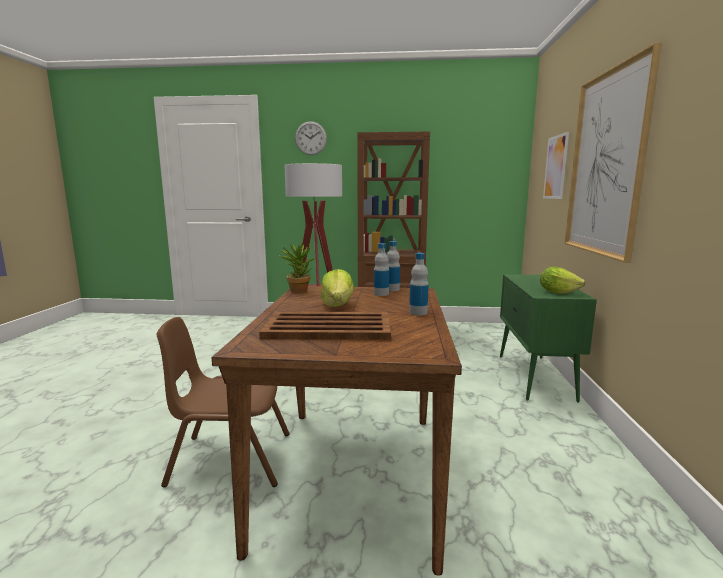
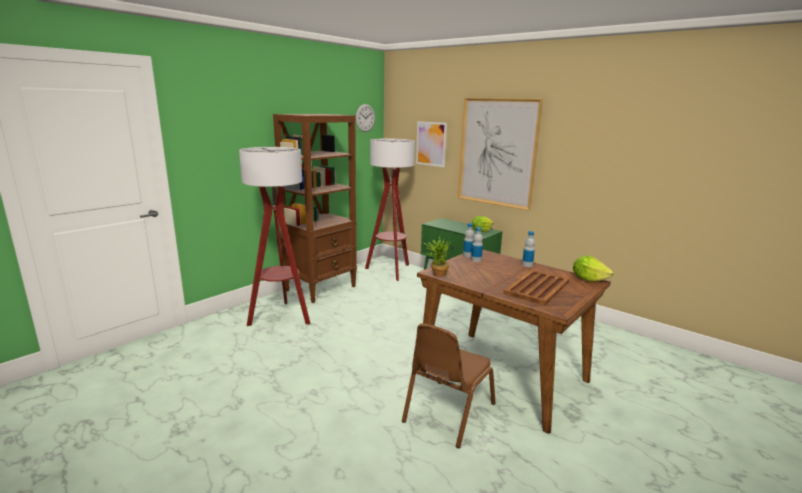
camera: 55 degrees left, 5 degrees up
wall clock [295,121,327,155] -> wall clock moved to [356,104,375,132]
lettuce [321,269,354,307] -> lettuce moved to [573,256,614,282]
none -> floor lamp [365,139,415,281]

